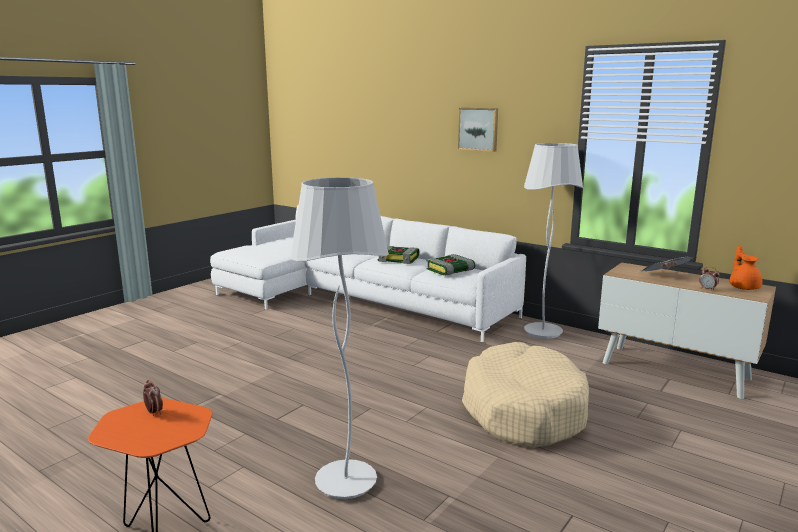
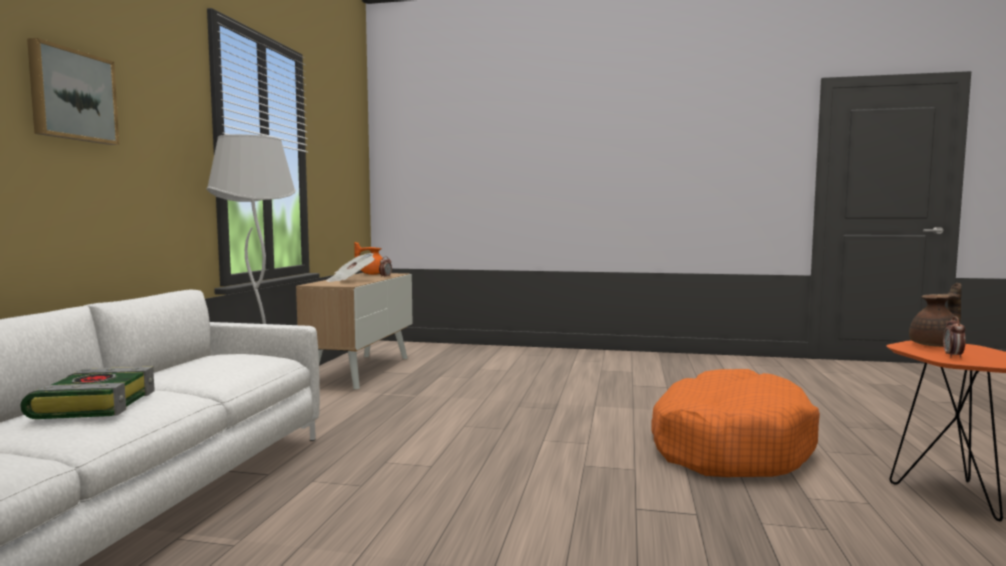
camera: 115 degrees left, 10 degrees down
white floor lamp [291,177,389,499] -> orange dog bed [651,369,820,477]
book [426,254,475,276] -> none
beige dog bed [462,342,589,448] -> none
none -> brown teapot [909,283,962,347]

